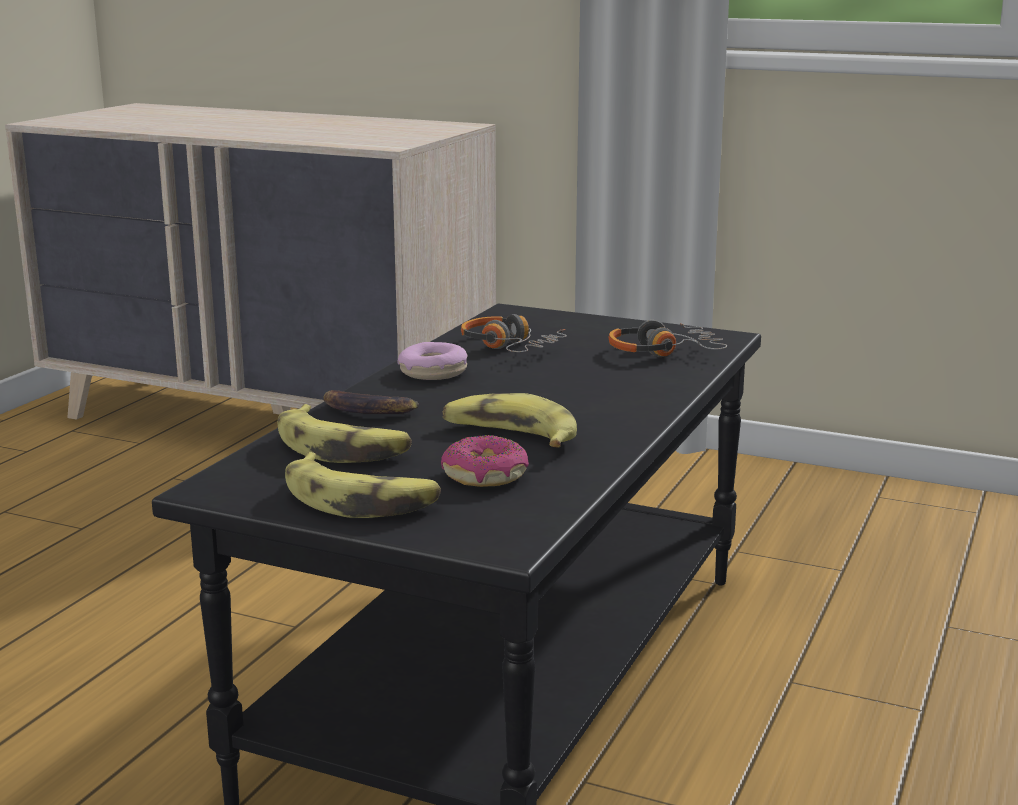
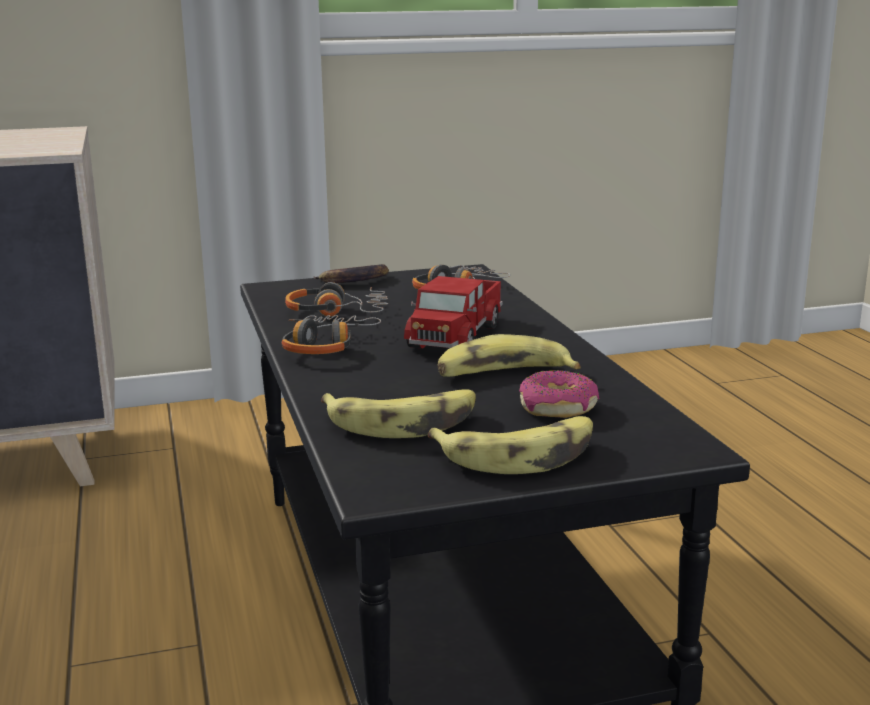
camera: 40 degrees left, 0 degrees up
banana [323,390,419,414] -> banana moved to [313,264,389,283]
donut [397,342,468,380] -> headphones [282,315,381,354]
none -> toy truck [404,276,503,349]

